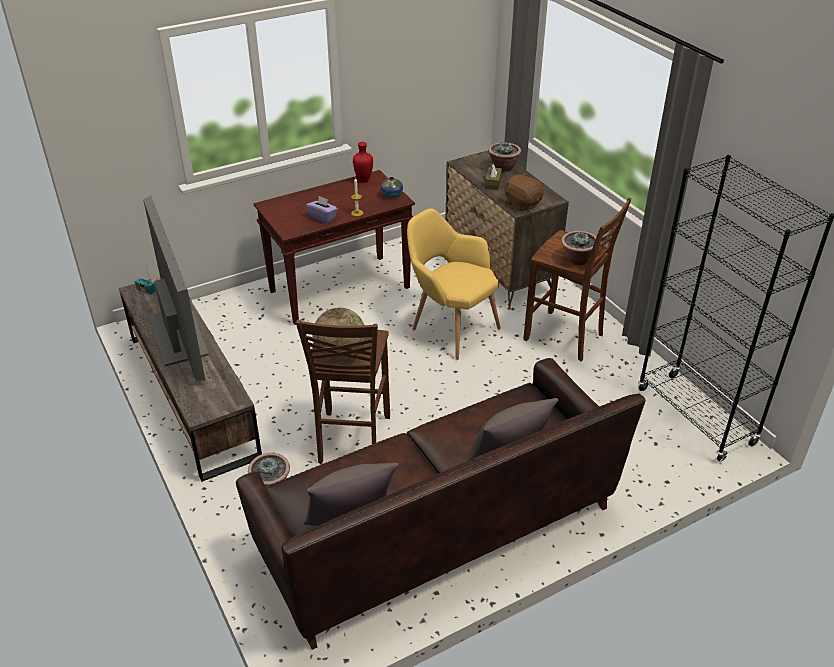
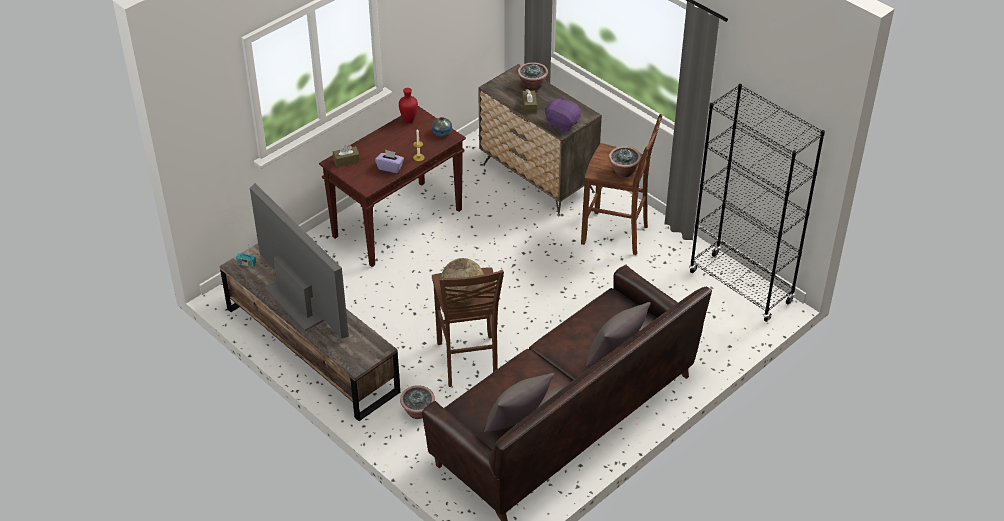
camera: 15 degrees left, 5 degrees up
yellow armchair [407,208,501,360] -> none
brown plush toy [504,173,544,211] -> purple plush toy [545,96,581,132]
none -> brown tissue box [333,145,360,167]

